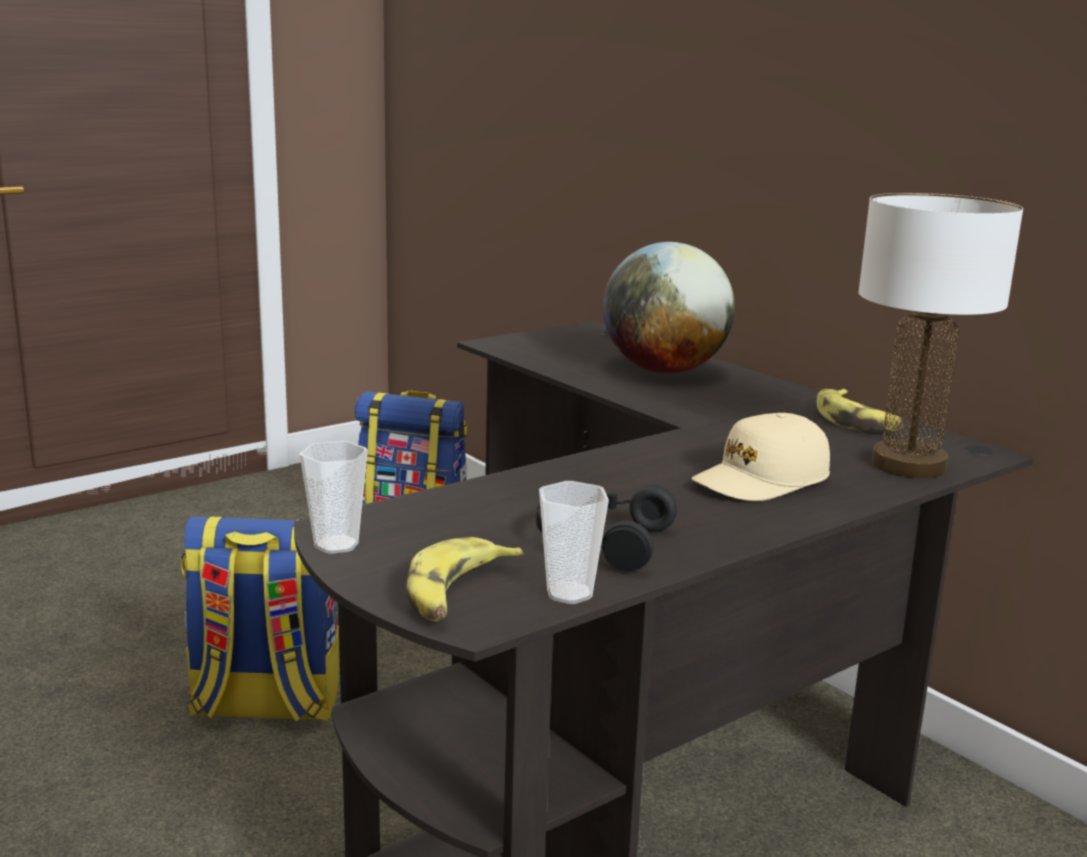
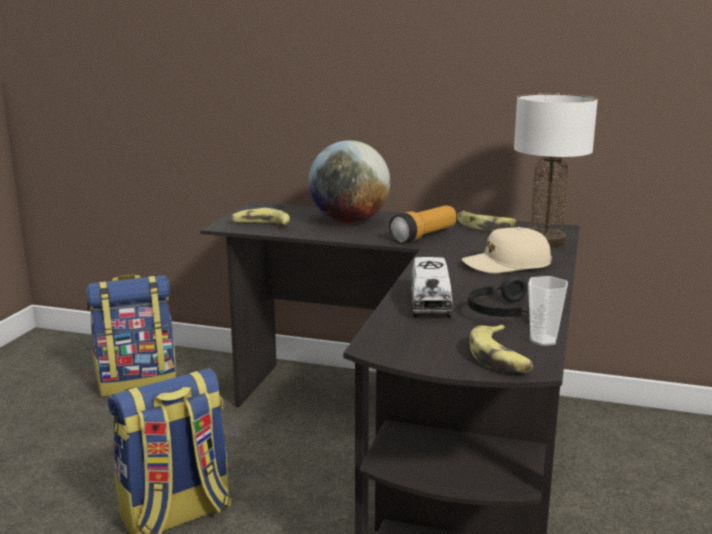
camera: 35 degrees left, 0 degrees up
cup [300,441,368,554] -> none
beige cap [692,413,830,501] -> beige cap turned 60 degrees clockwise [462,227,552,273]
none -> banana [231,208,290,225]
none -> flashlight [389,205,456,244]
none -> toy truck [411,257,453,318]

